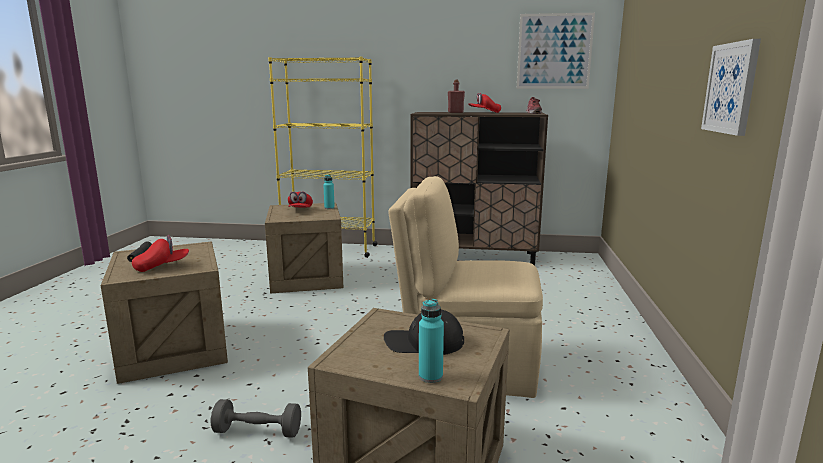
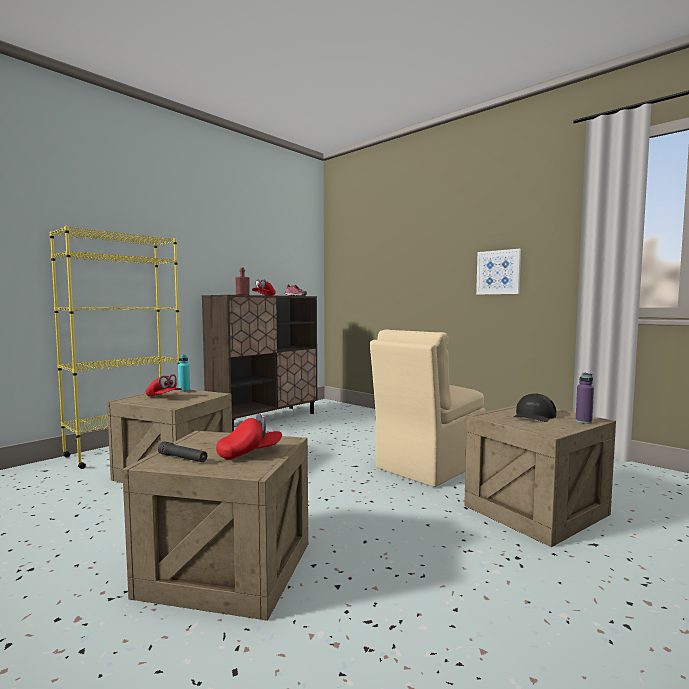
camera: 55 degrees left, 10 degrees down
red cap [132,235,189,272] -> red cap turned 60 degrees clockwise [216,414,282,460]
grey dumbbell [211,399,301,438] -> none
turquoise bottle [419,299,444,383] -> purple bottle [576,373,594,424]
picture [516,13,595,89] -> none

